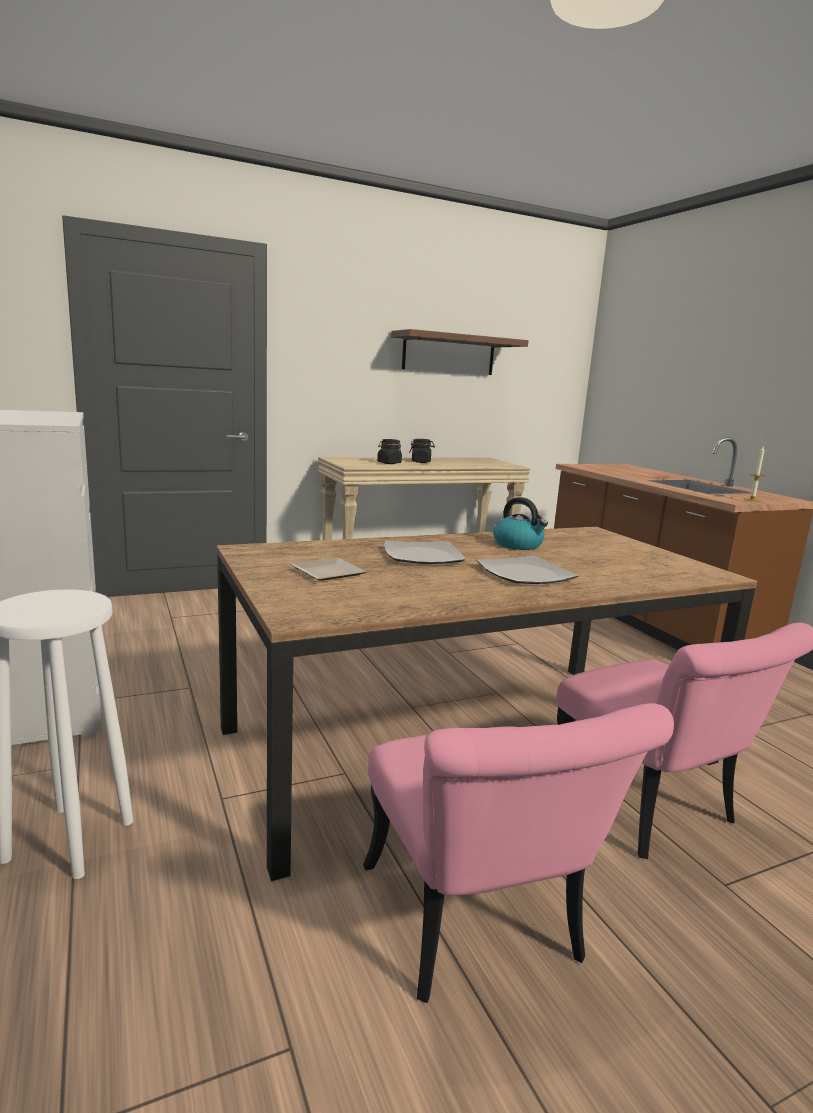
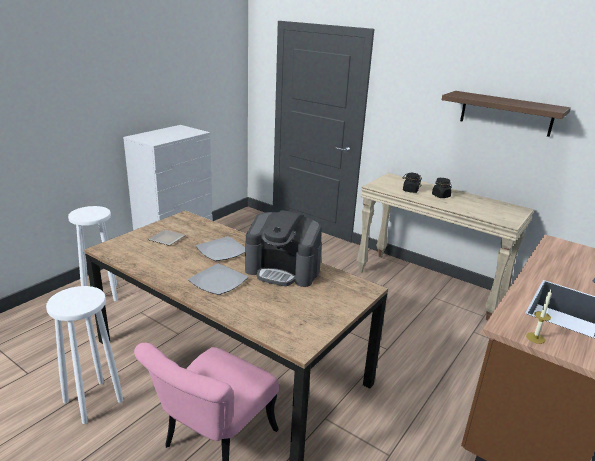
camera: 60 degrees right, 10 degrees up
pink chair [363,703,674,1003] -> white stool [46,286,123,424]
kettle [493,497,548,550] -> coffee machine [245,210,322,287]

